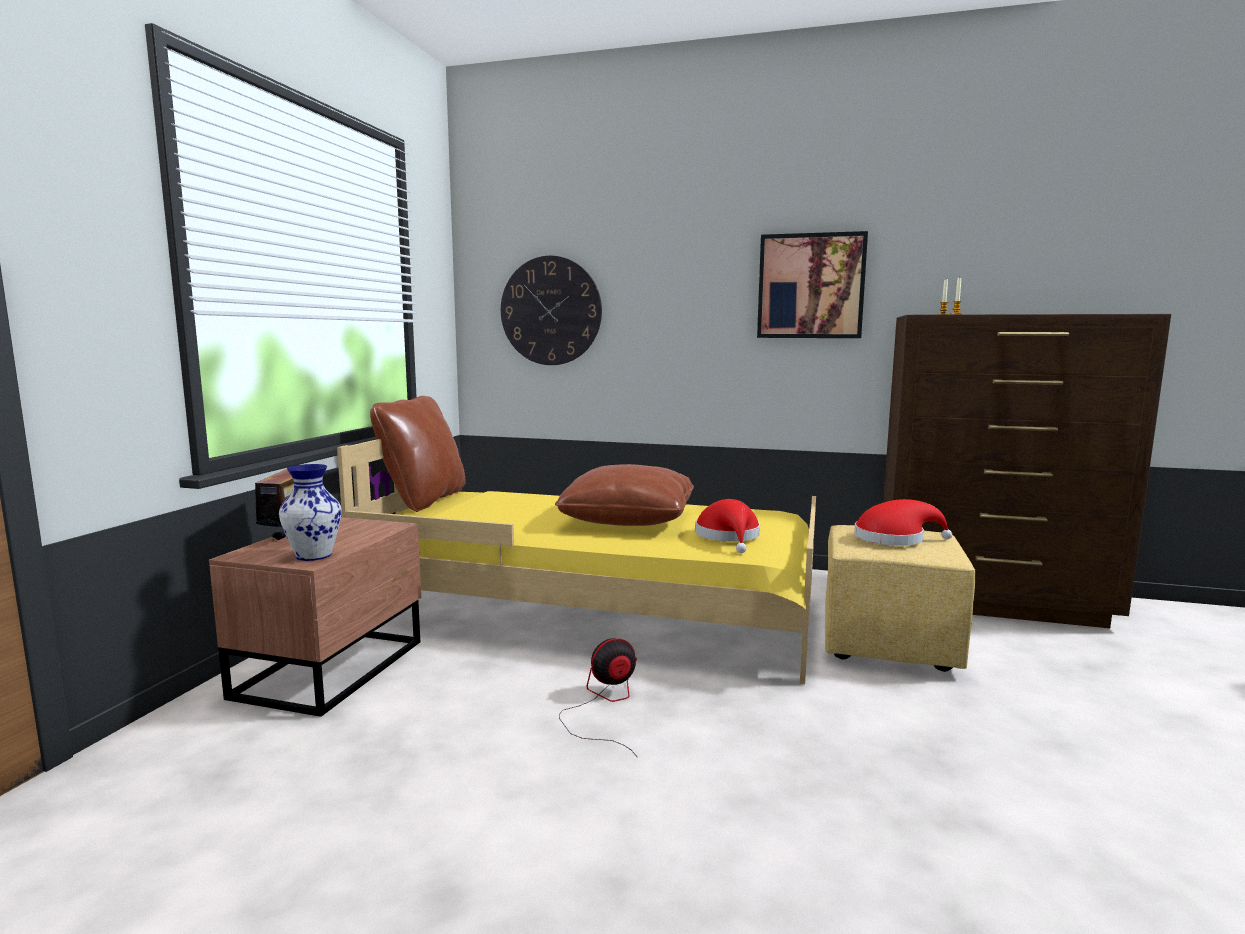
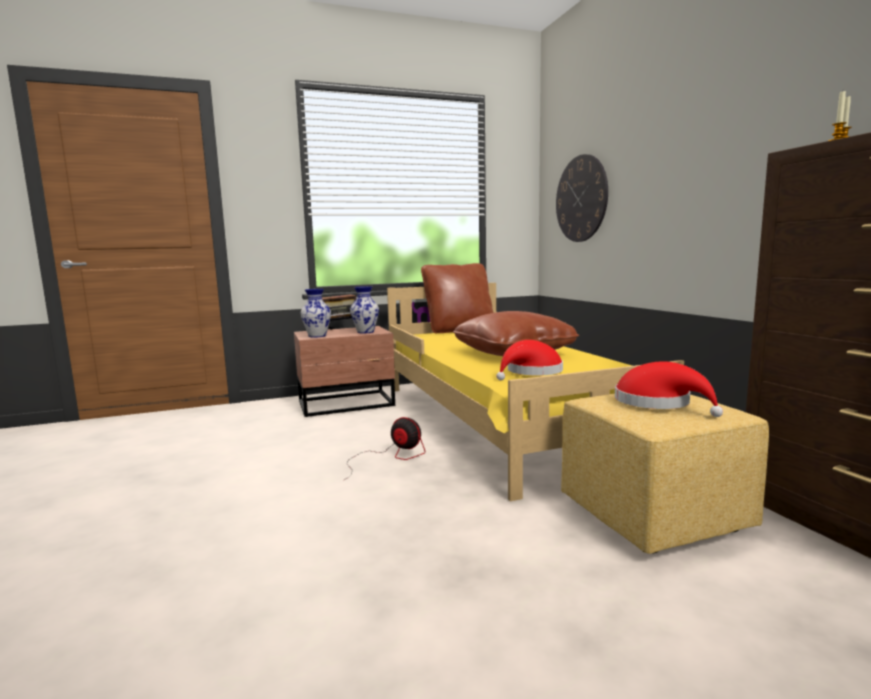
camera: 55 degrees right, 0 degrees up
picture [757,231,868,338] -> none
none -> vase [350,286,379,333]

